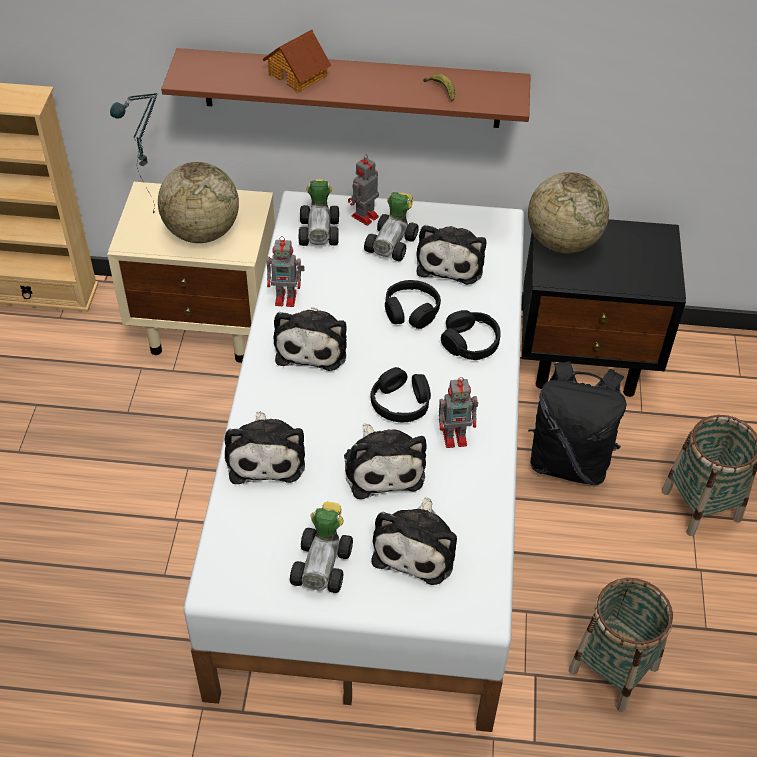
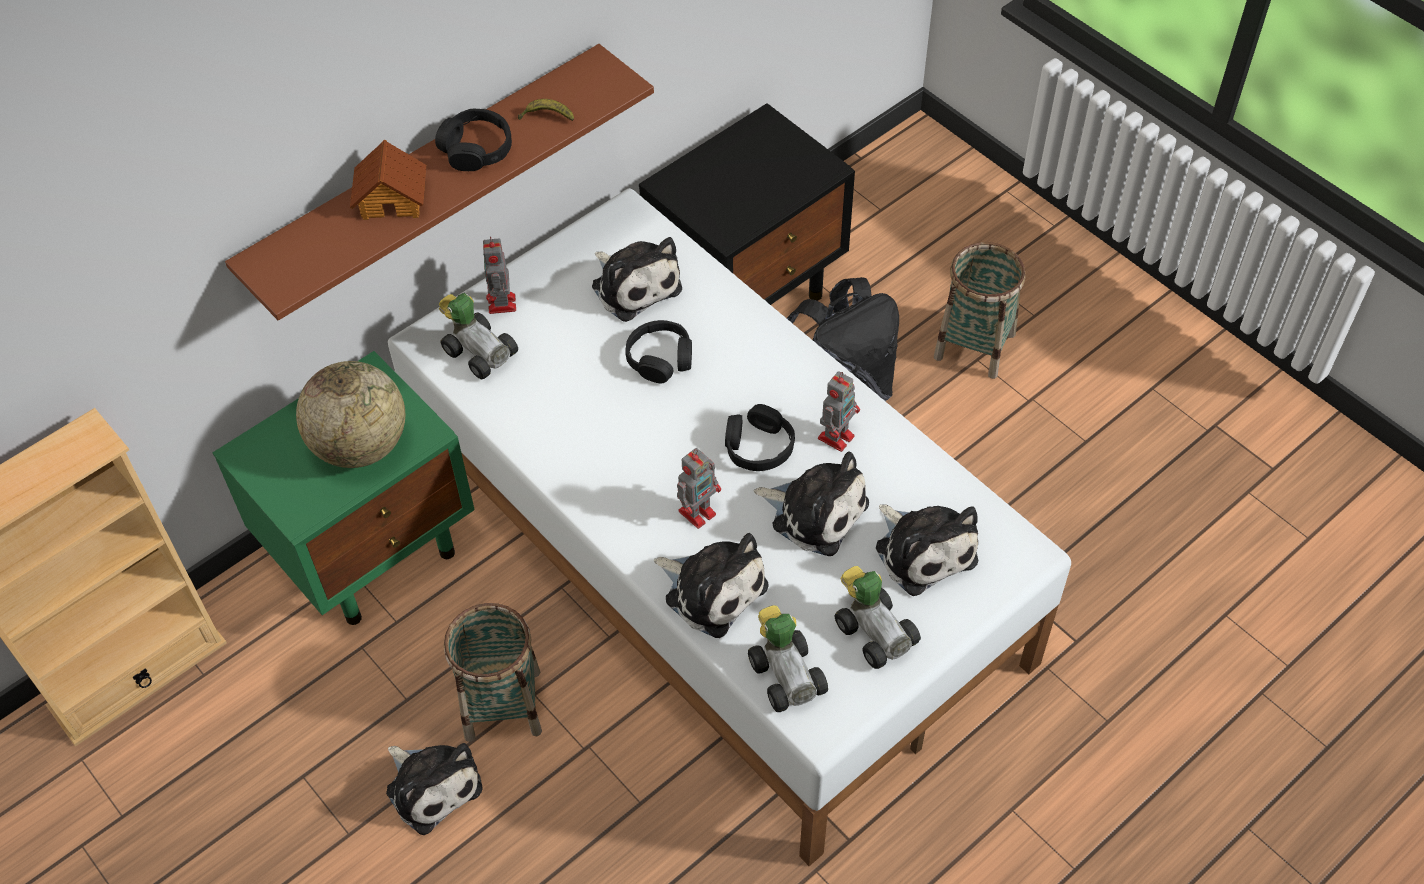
camera: 45 degrees left, 5 degrees up
beige nightstand [107,182,275,363] -> green nightstand [213,351,475,625]
table lamp [110,93,158,214] -> none
toy robot [266,236,305,307] -> toy robot moved to [677,448,721,529]
plush toy [274,307,347,371] -> plush toy moved to [386,743,483,835]
toy car [364,192,419,261] -> toy car moved to [748,605,828,712]
black headphones [441,310,501,360] -> black headphones moved to [435,109,512,171]
globe [528,172,609,254] -> none
basket [568,578,673,712] -> basket moved to [444,603,542,742]

